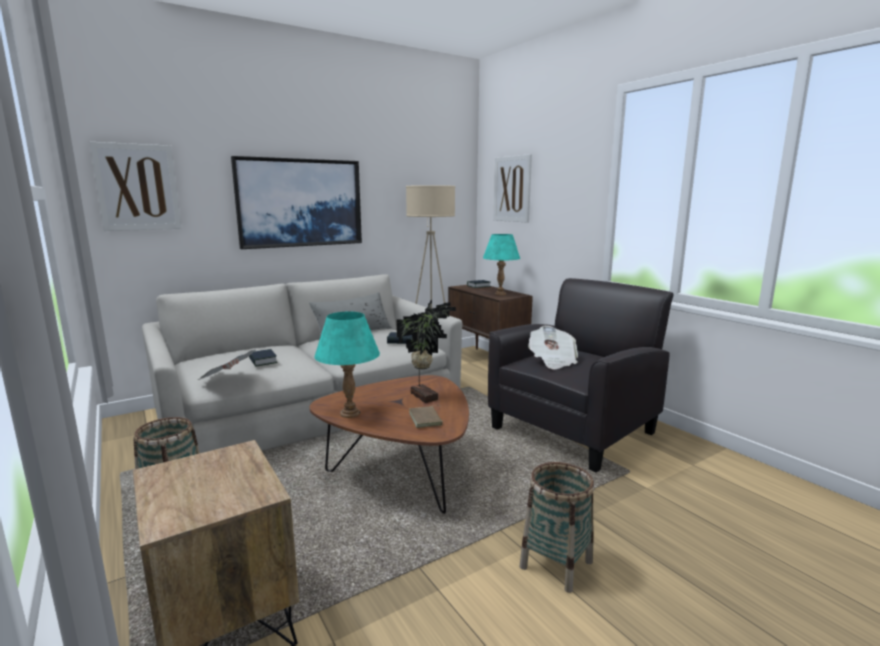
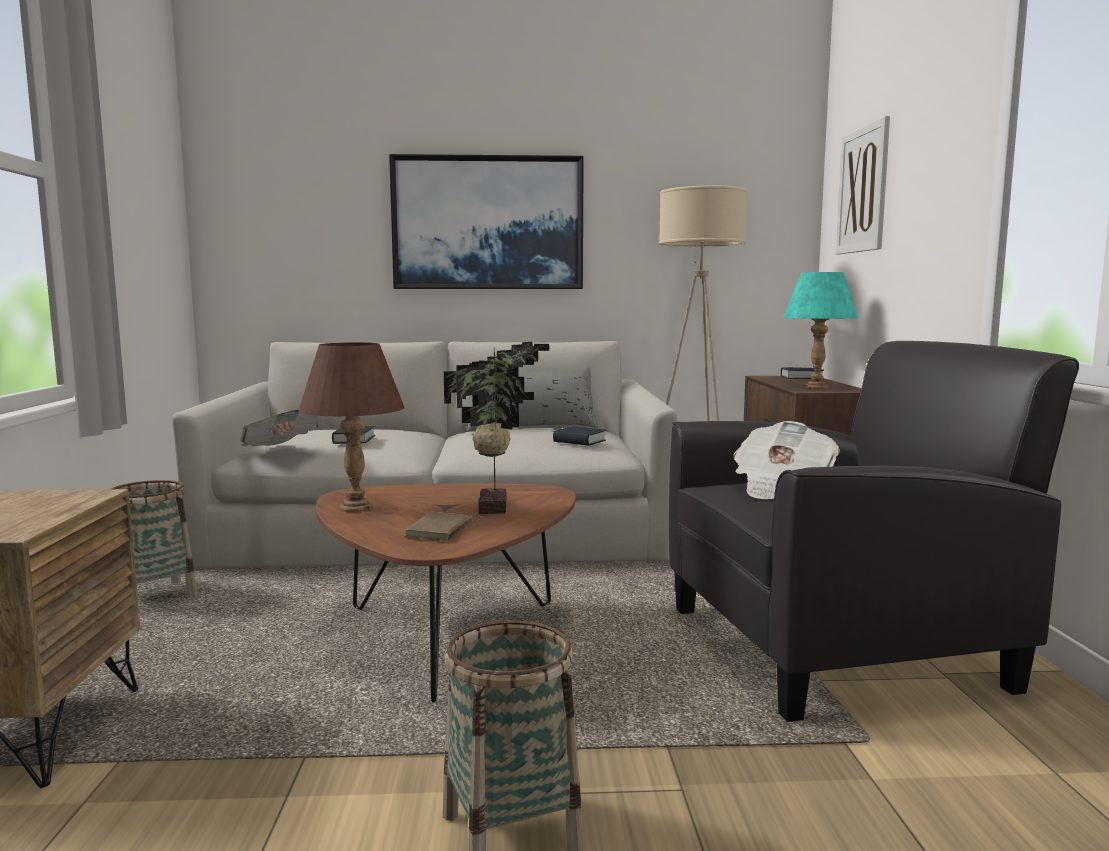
camera: 30 degrees right, 5 degrees down
picture [89,142,182,231] -> none
turquoise table lamp [315,312,380,418] -> brown table lamp [298,342,405,512]

